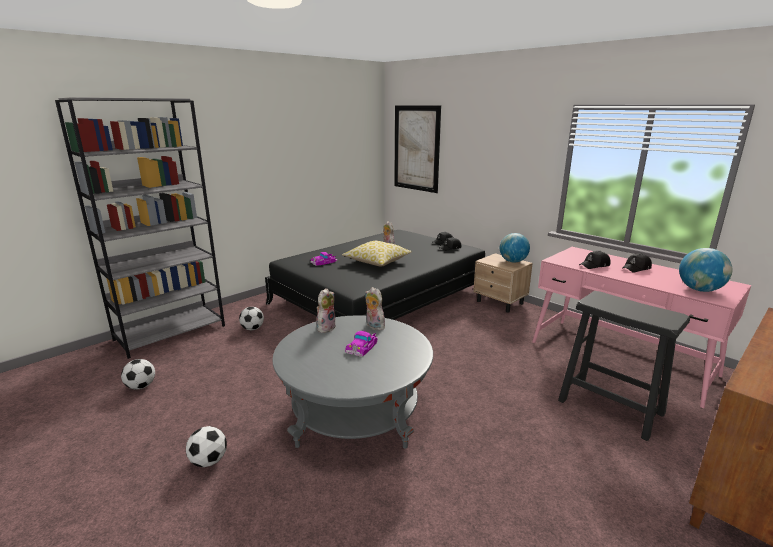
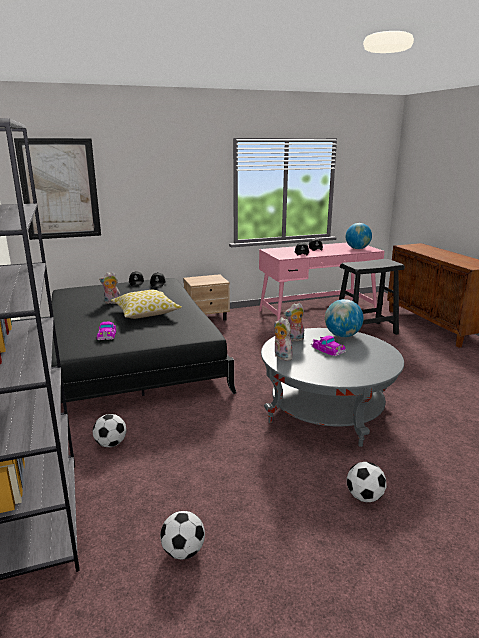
camera: 65 degrees left, 0 degrees up
globe [500,233,530,263] -> globe moved to [325,299,364,337]

